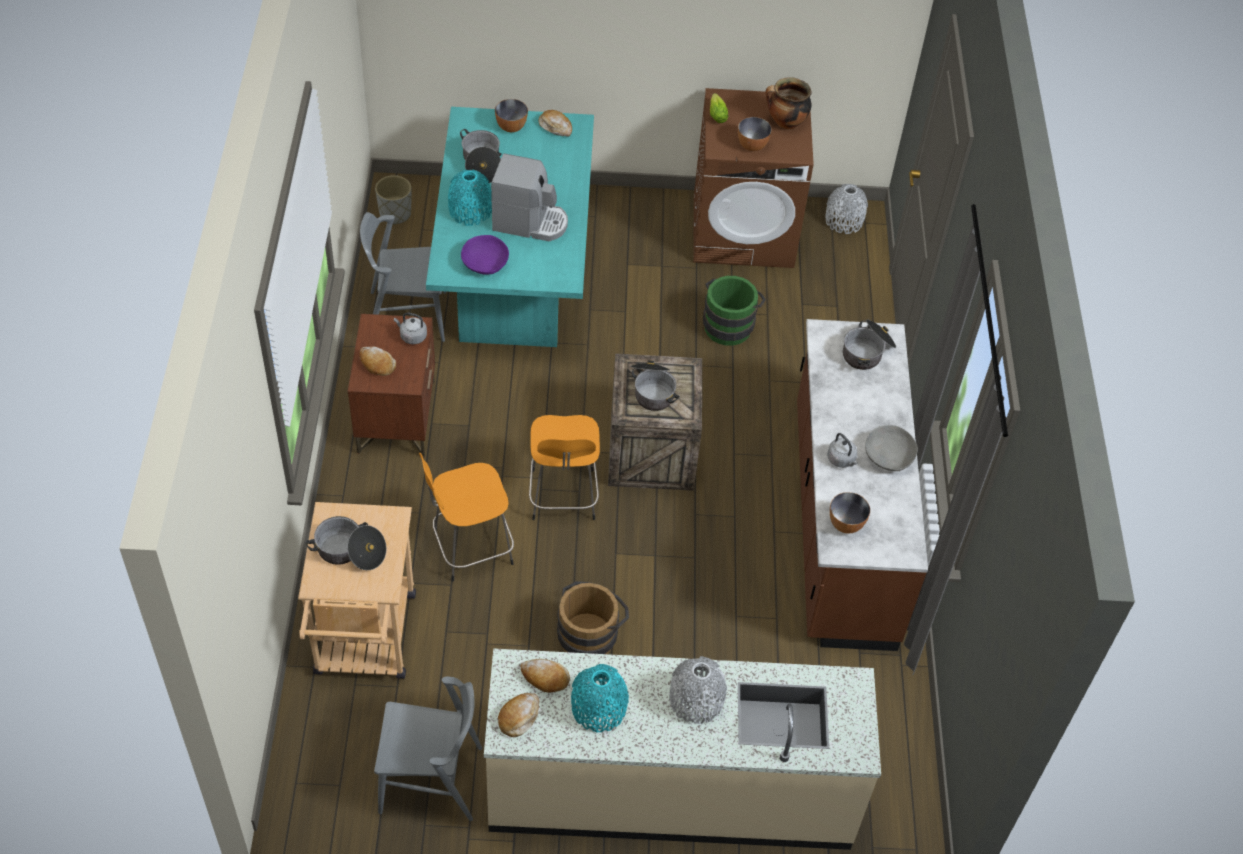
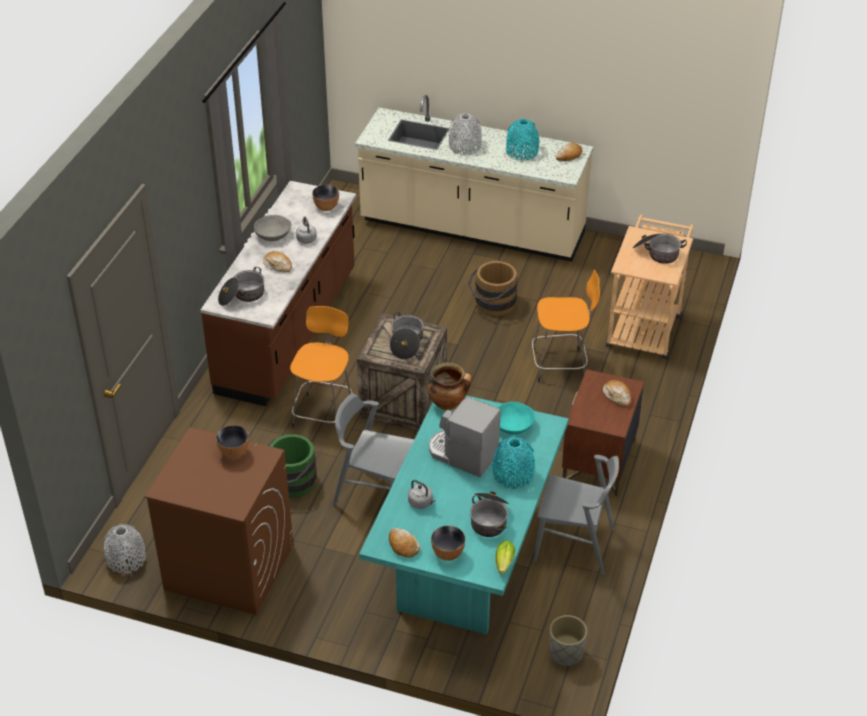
camera: 160 degrees left, 10 degrees down
grey chair [374,677,482,821] -> grey chair moved to [333,394,414,506]
grey kettle [394,313,427,344] -> grey kettle moved to [408,480,436,509]
purple bowl [461,235,509,275] -> turquoise bowl [497,402,535,435]
bread [521,659,570,693] -> bread moved to [263,251,292,272]
orange stool [529,415,600,520] -> orange stool moved to [290,306,353,428]
lettuce [710,93,728,123] -> lettuce moved to [495,541,515,574]
cooking pot [766,77,812,129] -> cooking pot moved to [428,362,472,410]

